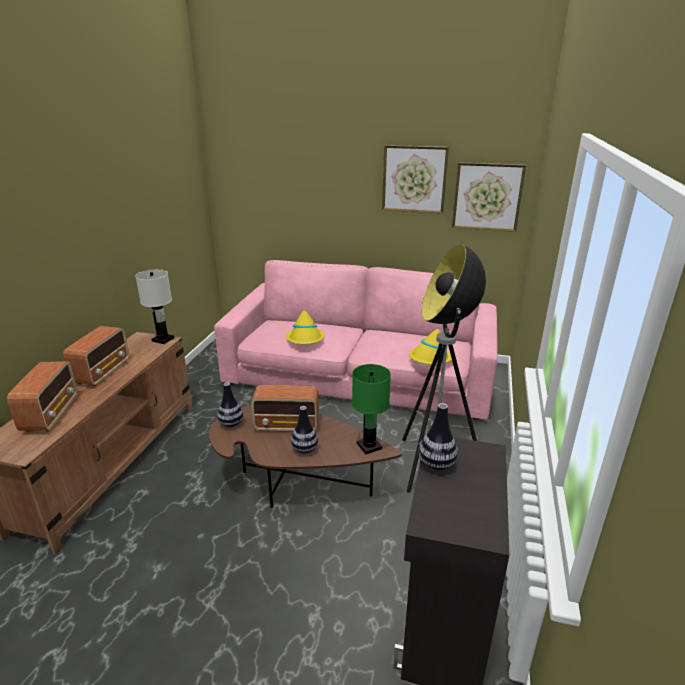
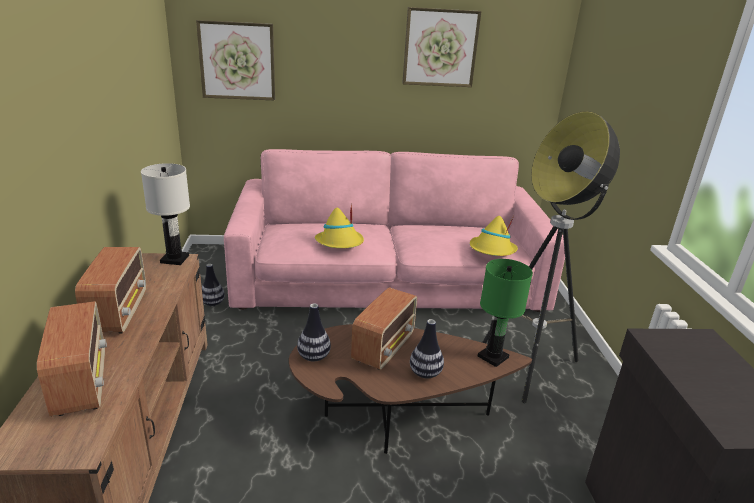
camera: 20 degrees left, 0 degrees up
radio [251,385,319,431] -> radio turned 45 degrees counterclockwise [351,287,417,370]
vase [419,403,458,470] -> vase moved to [202,264,225,306]
picture [452,162,526,232] -> picture moved to [196,20,275,100]

